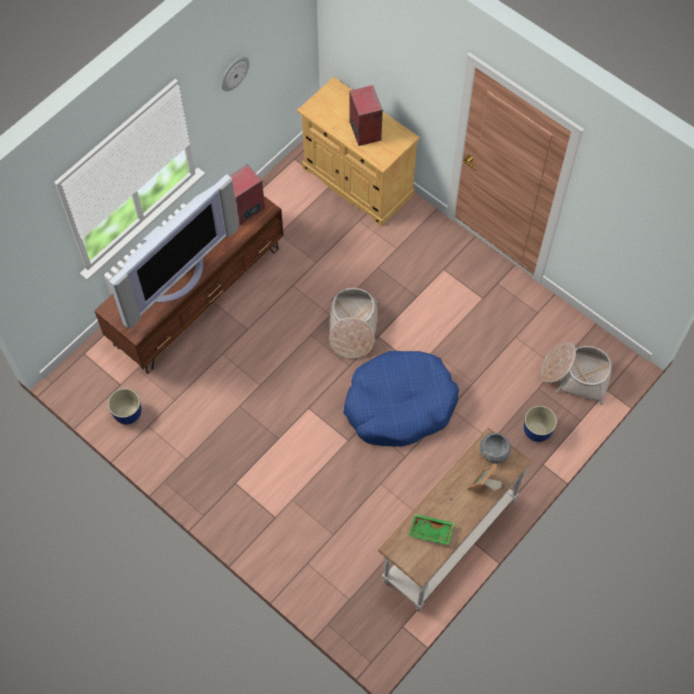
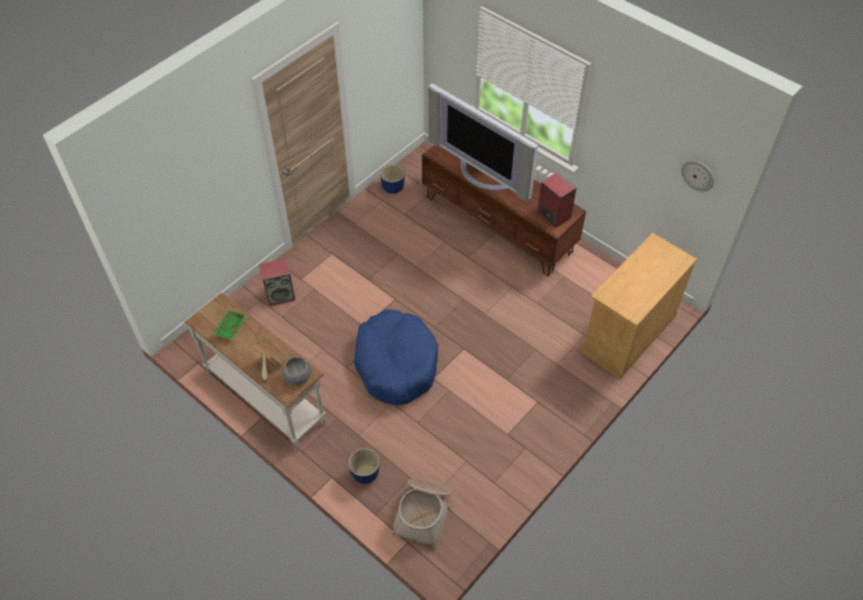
camera: 90 degrees right, 10 degrees down
wall clock [222,57,249,91] -> wall clock moved to [681,161,714,192]
basket [329,288,378,358] -> none
speaker [350,85,383,146] -> speaker moved to [259,258,295,306]

